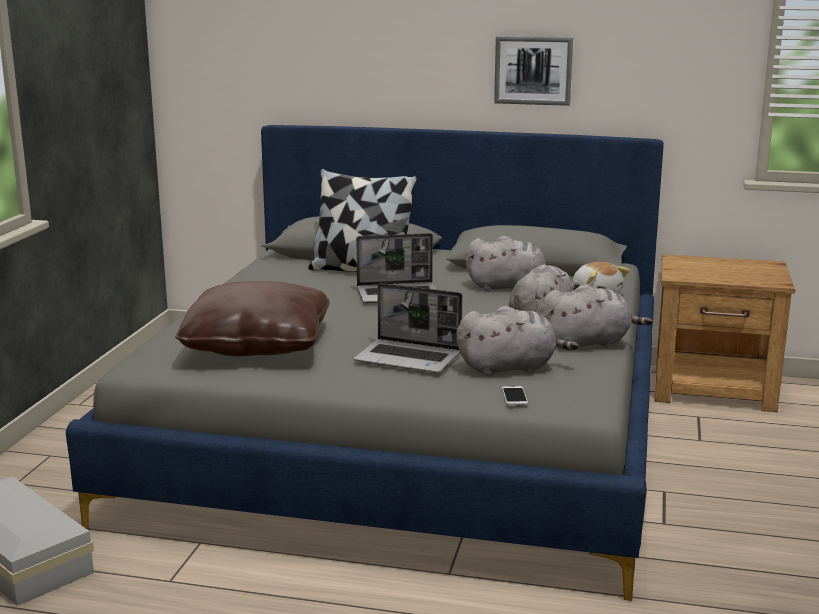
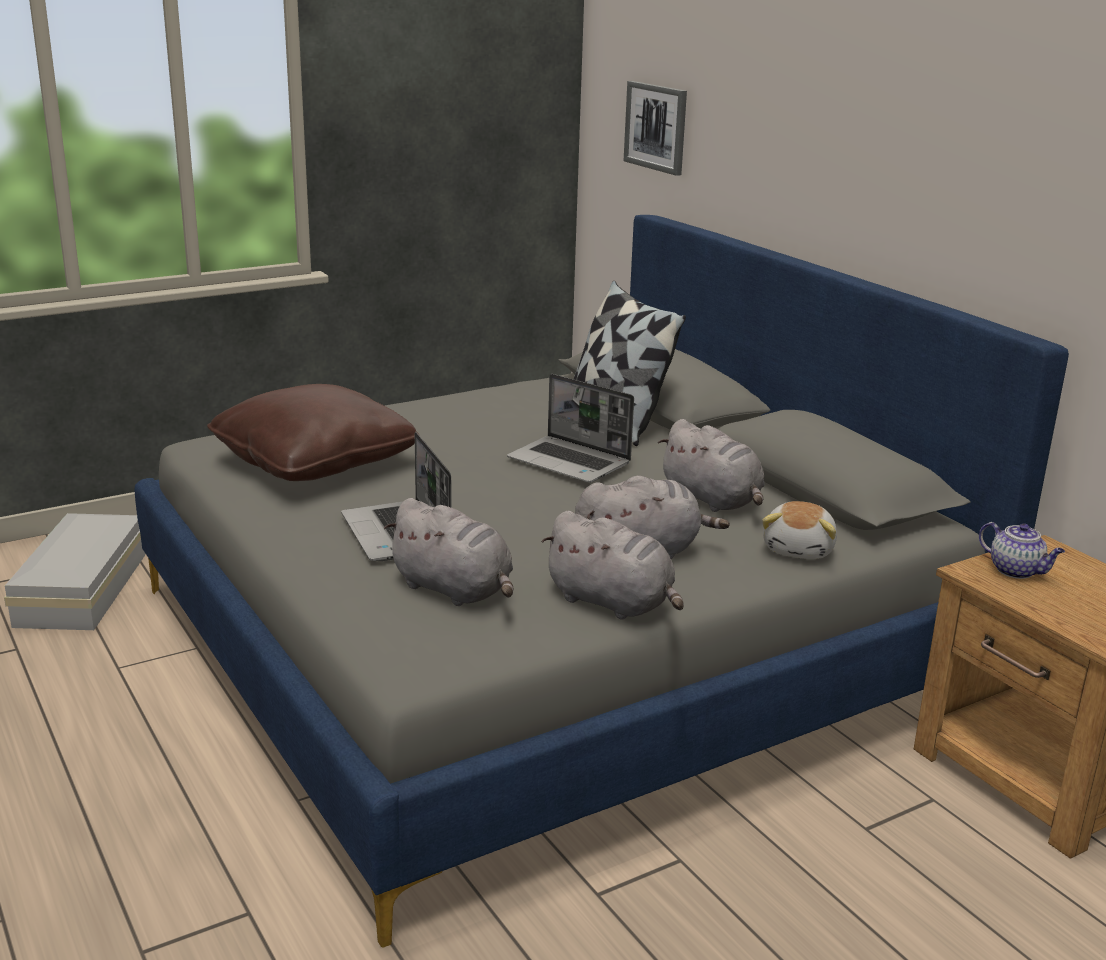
camera: 45 degrees right, 5 degrees up
picture [494,36,573,106] -> picture moved to [624,81,687,176]
phone [502,386,528,405] -> none
none -> teapot [979,522,1065,579]

